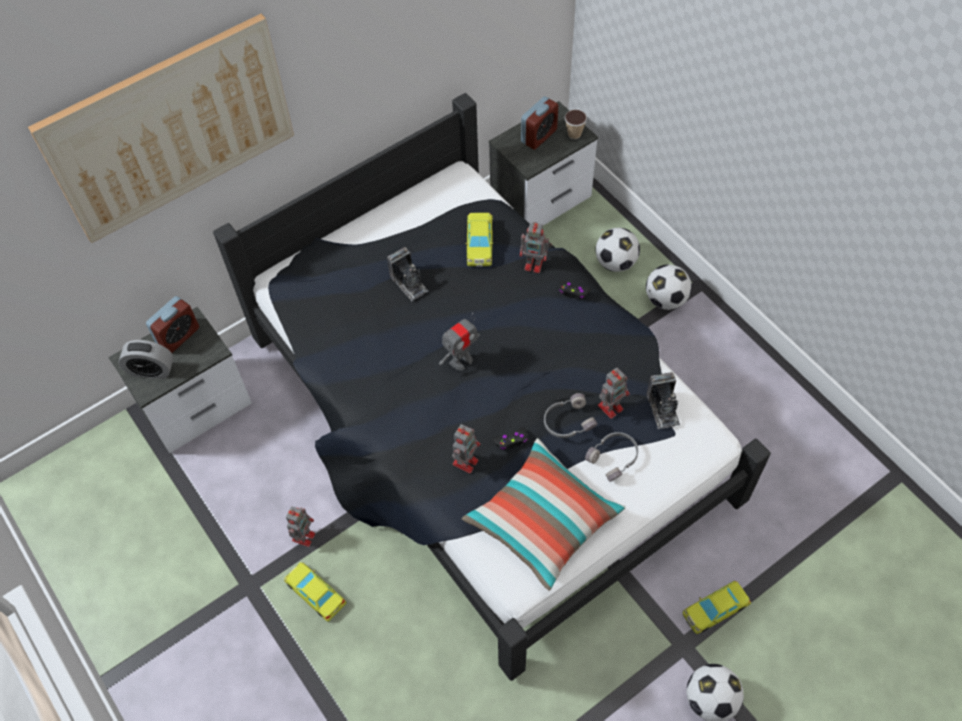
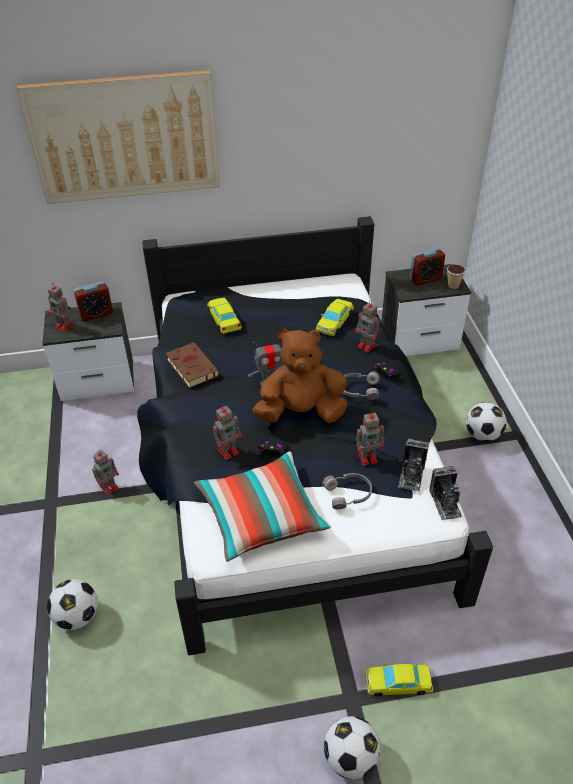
camera: 25 degrees right, 15 degrees down
alarm clock [119,340,174,379] -> toy robot [48,285,74,332]
yellow toy car [284,562,347,622] -> yellow toy car moved to [207,298,242,334]
camera [387,247,429,301] -> camera moved to [429,466,462,520]
grey headphones [544,393,598,438] -> grey headphones moved to [343,371,380,400]
football [595,228,640,272] -> football moved to [47,579,98,630]
none -> brown book [166,342,219,388]
none -> brown plush toy [253,329,347,423]

